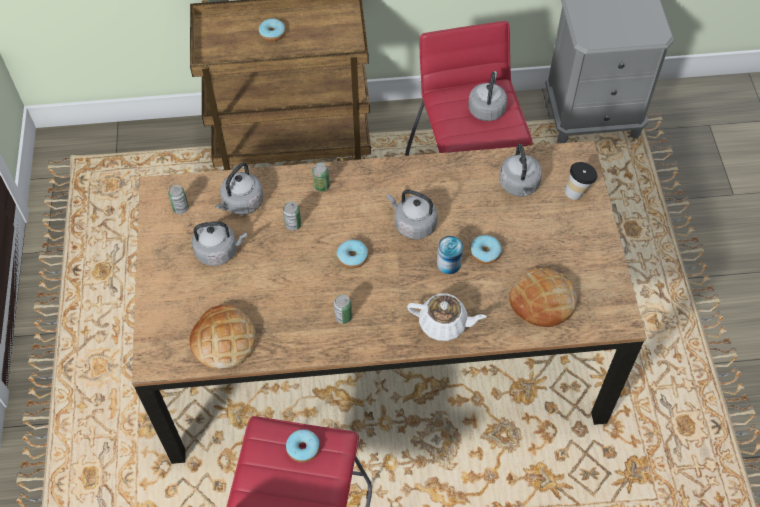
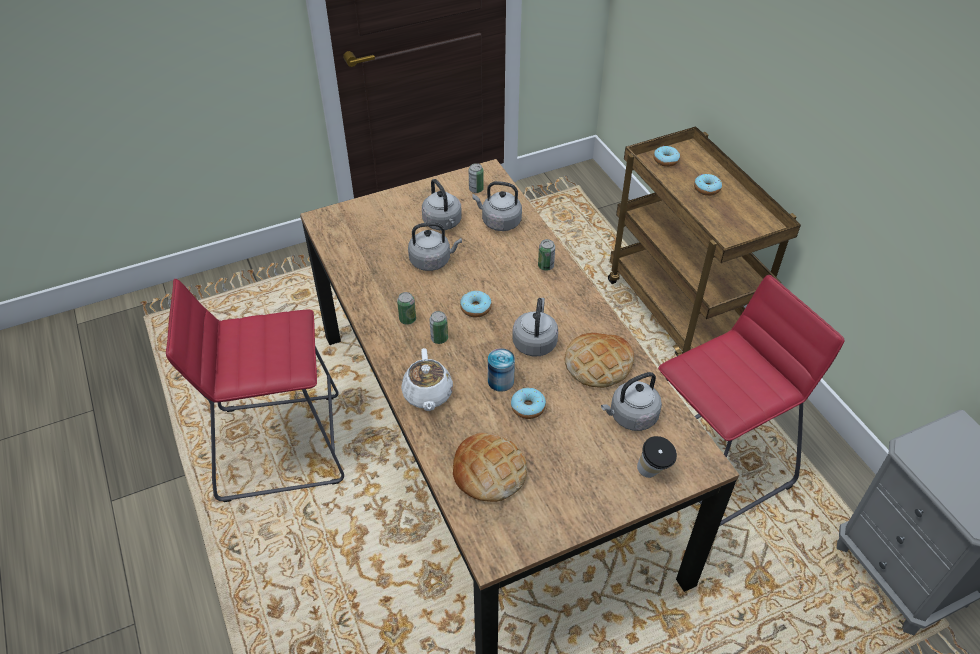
camera: 70 degrees right, 10 degrees down
bread [190,305,256,369] -> bread moved to [564,333,634,388]
can [283,201,301,231] -> can moved to [430,311,448,344]
donut [286,429,320,463] -> donut moved to [653,146,680,167]
grey kettle [468,71,507,121] -> grey kettle moved to [408,222,462,271]

